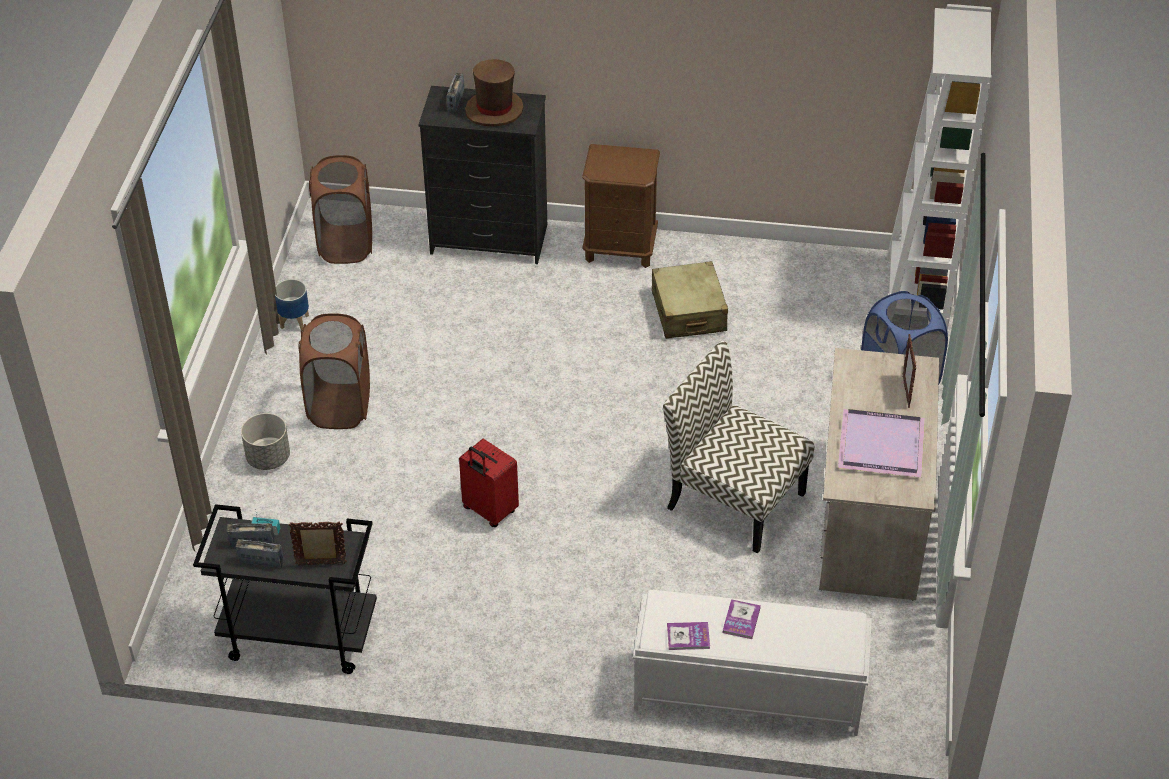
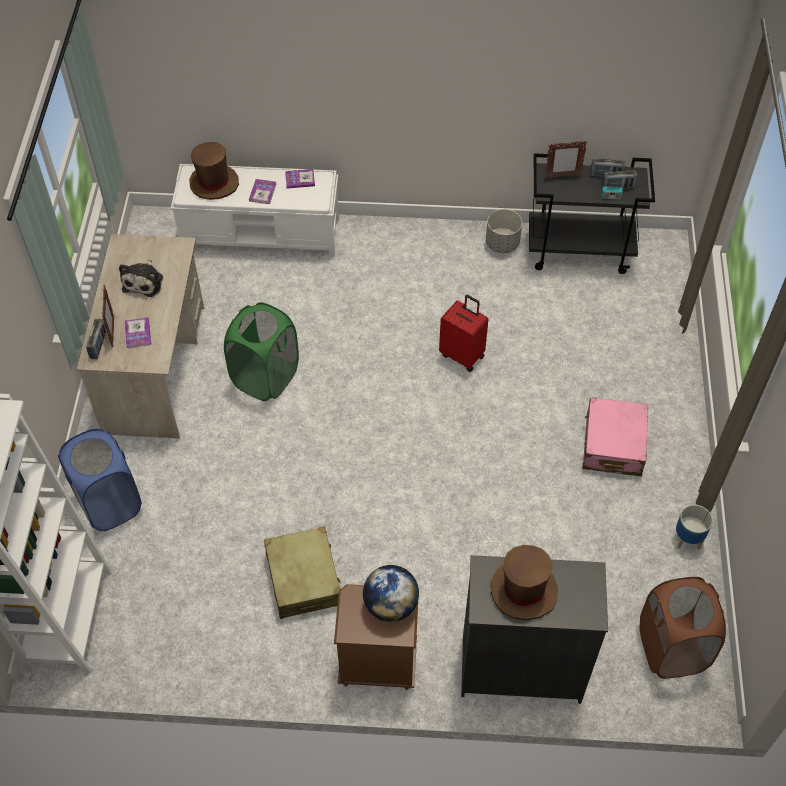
camera: 175 degrees right, 10 degrees up
grey planter [241,413,290,470] -> grey planter moved to [486,209,522,253]
brown laundry basket [298,313,370,429] -> pink suitcase [583,397,648,476]
radio [447,73,464,112] -> radio moved to [86,319,106,359]
chair [663,341,814,554] -> green laundry basket [224,302,299,401]
purple tray [838,409,925,478] -> plush toy [119,260,163,297]
none -> book [124,317,151,348]
none -> brown hat [189,142,239,200]
none -> globe [363,565,419,622]

